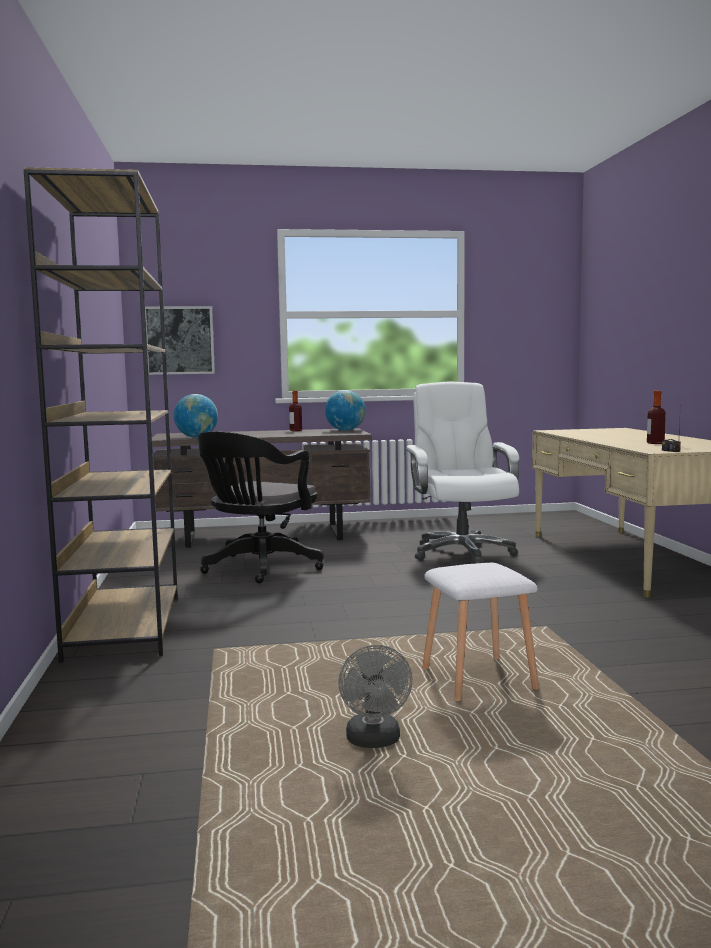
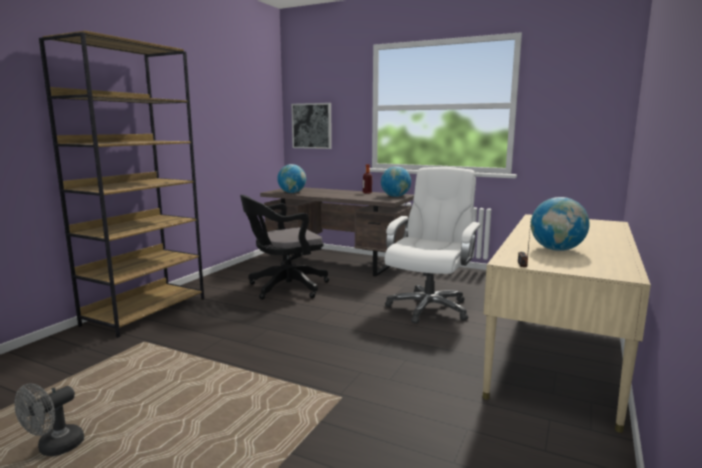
camera: 35 degrees right, 5 degrees up
white stool [422,563,539,701] -> none
bottle [647,391,666,444] -> globe [531,197,590,251]

